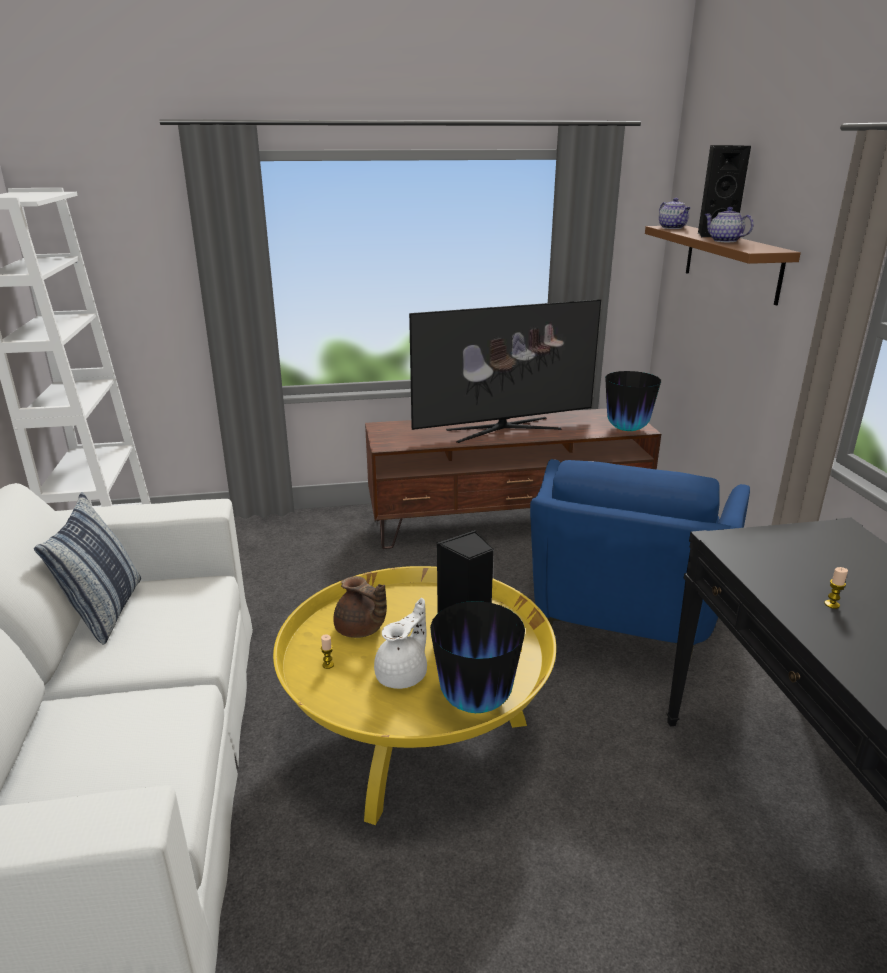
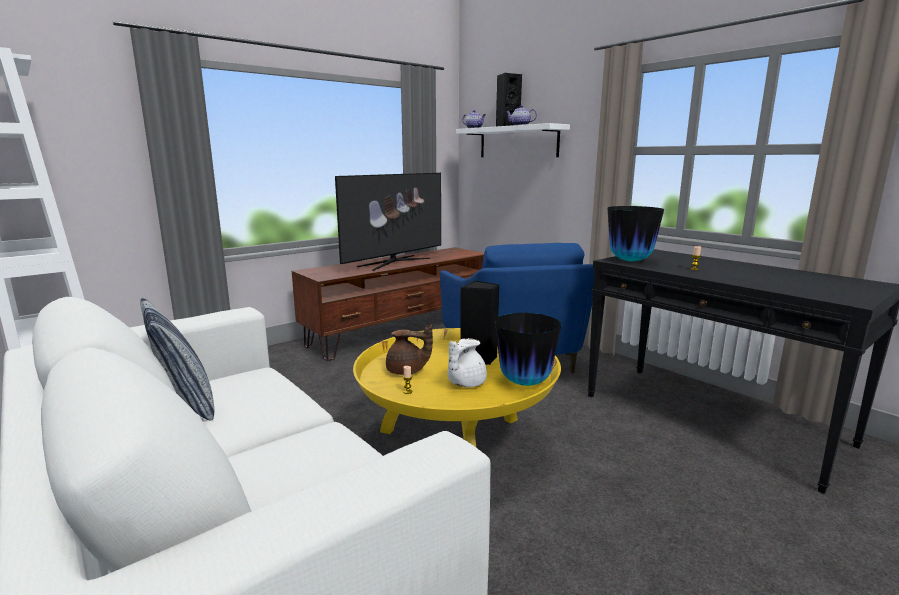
camera: 30 degrees left, 10 degrees down
white teapot [374,598,427,689] -> white teapot turned 150 degrees counterclockwise [448,338,487,387]
vase [605,371,661,431] -> vase moved to [608,206,664,261]
brown shelf [645,225,801,305] -> white shelf [456,123,570,157]

